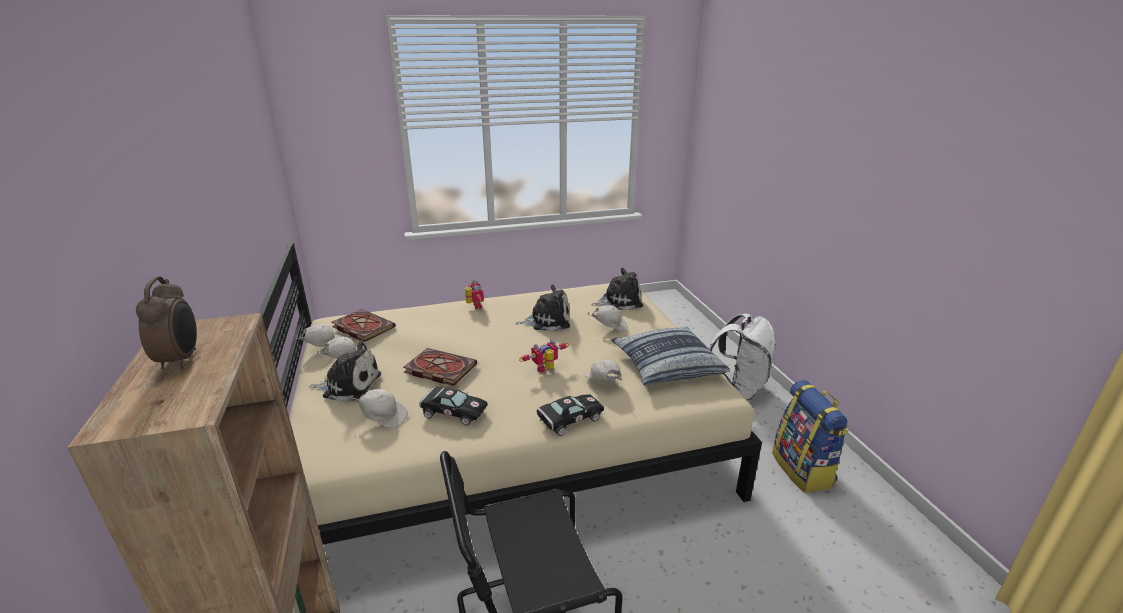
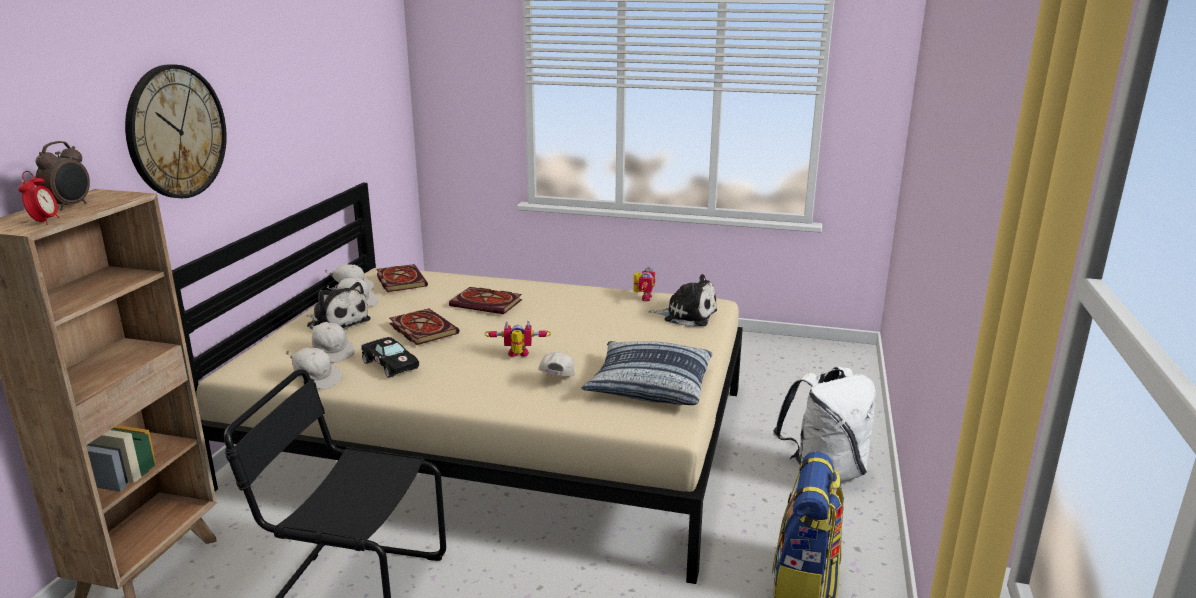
camera: 30 degrees right, 5 degrees down
toy robot [465,280,484,309] -> toy robot moved to [634,266,655,301]
plush toy [516,284,570,331] -> none
black toy car [537,394,604,436] -> none
white cap [588,305,627,331] -> white cap moved to [286,348,343,390]
none -> alarm clock [18,171,59,225]
none -> wall clock [125,64,226,198]
none -> book [449,287,522,314]

